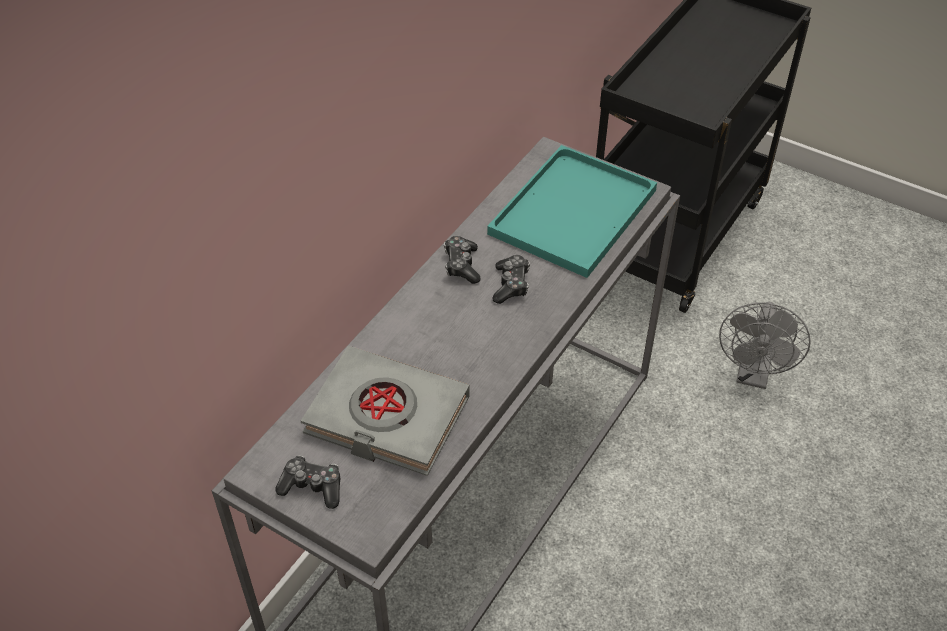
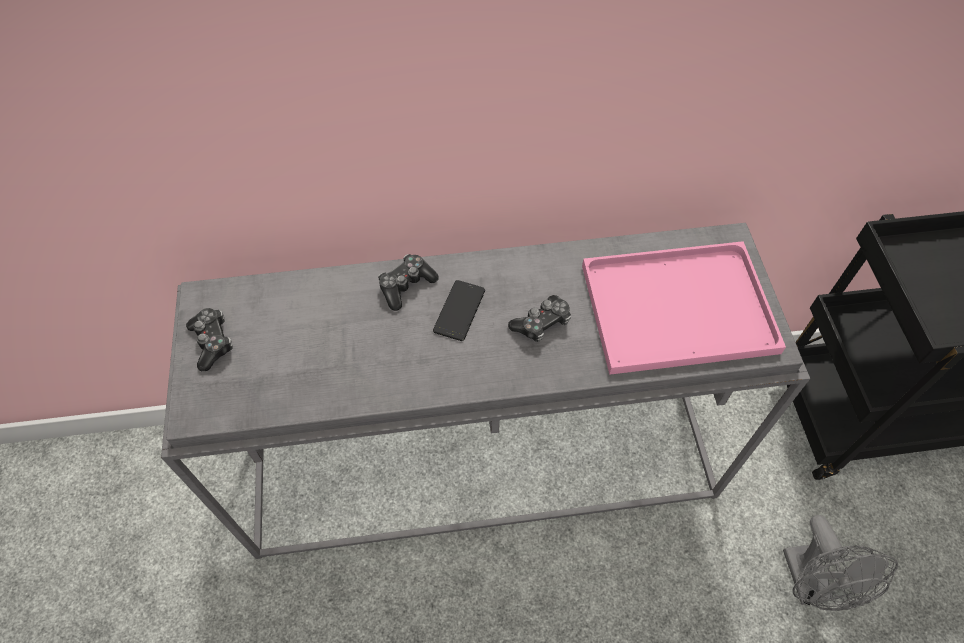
camera: 50 degrees right, 10 degrees up
grey book [301,346,469,476] -> none
game controller [444,236,481,284] -> game controller moved to [378,254,439,311]
turquoise tray [487,145,657,278] -> pink tray [582,241,786,375]
grey fan [719,302,811,389] -> grey fan turned 75 degrees counterclockwise [783,515,898,611]
none -> phone [433,280,485,341]

